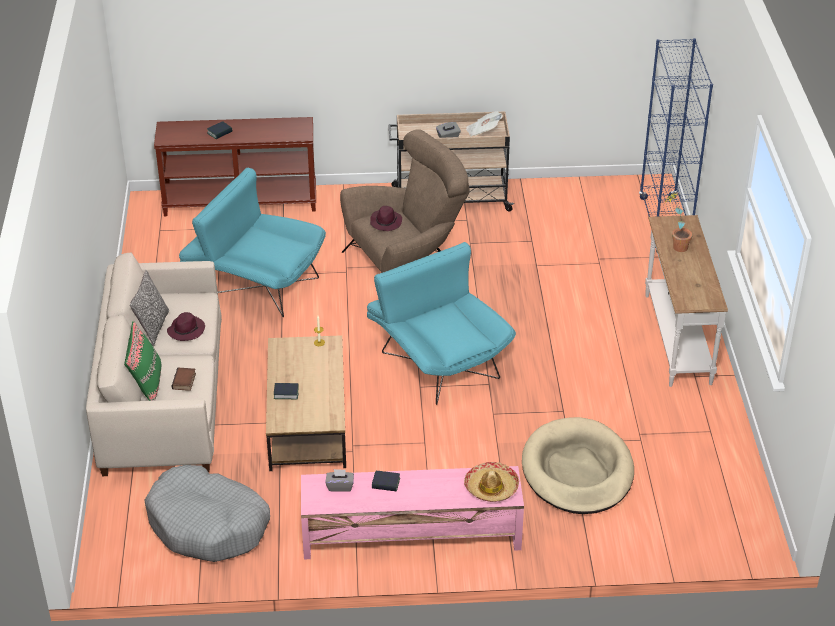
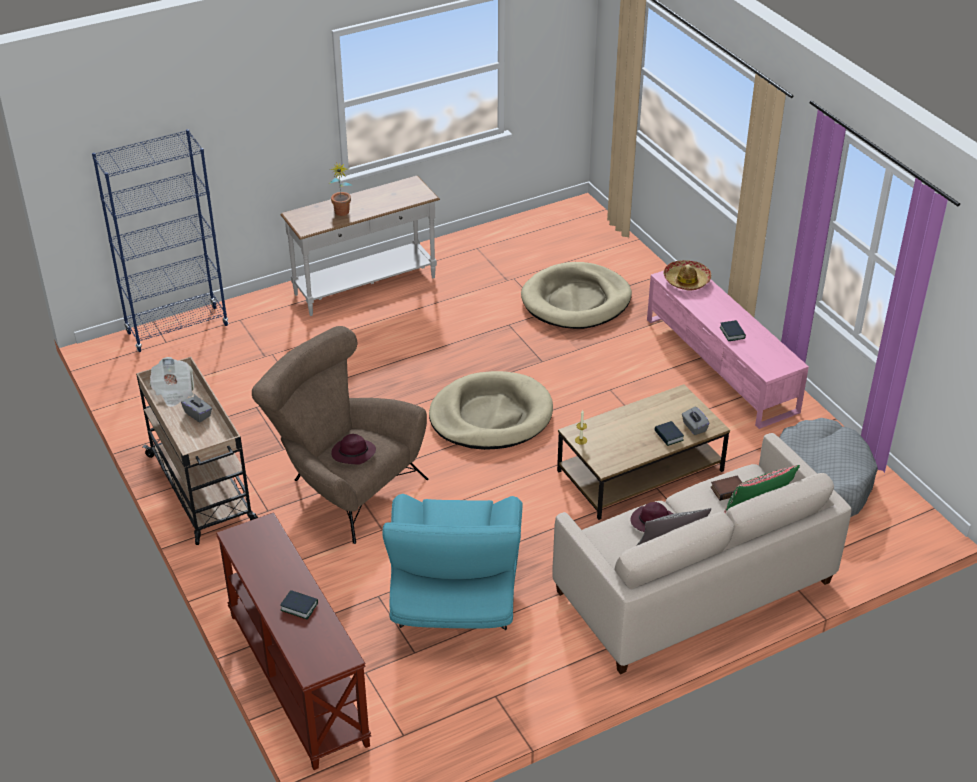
camera: 115 degrees left, 0 degrees up
grey tissue box [325,469,354,492] -> grey tissue box moved to [682,407,710,435]
turquoise armchair [367,242,516,405] -> beige dog bed [429,371,553,450]

